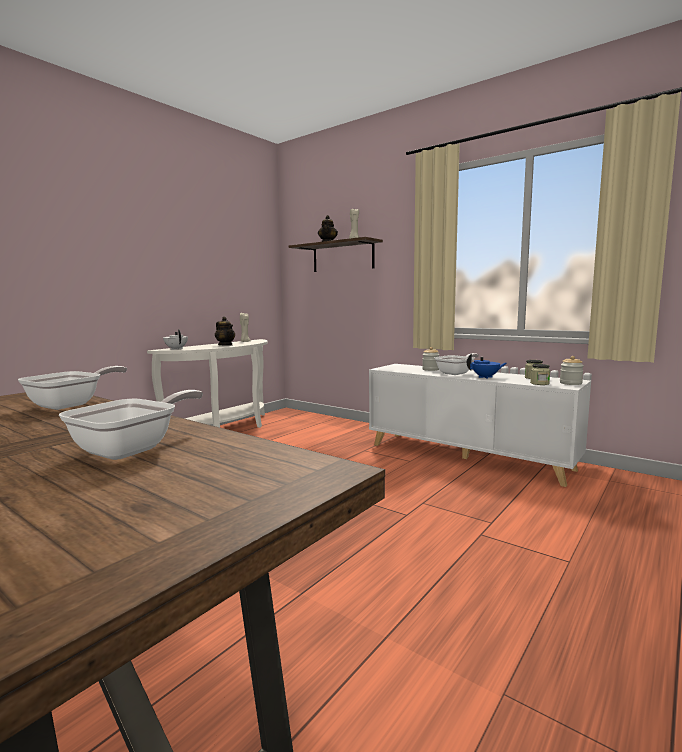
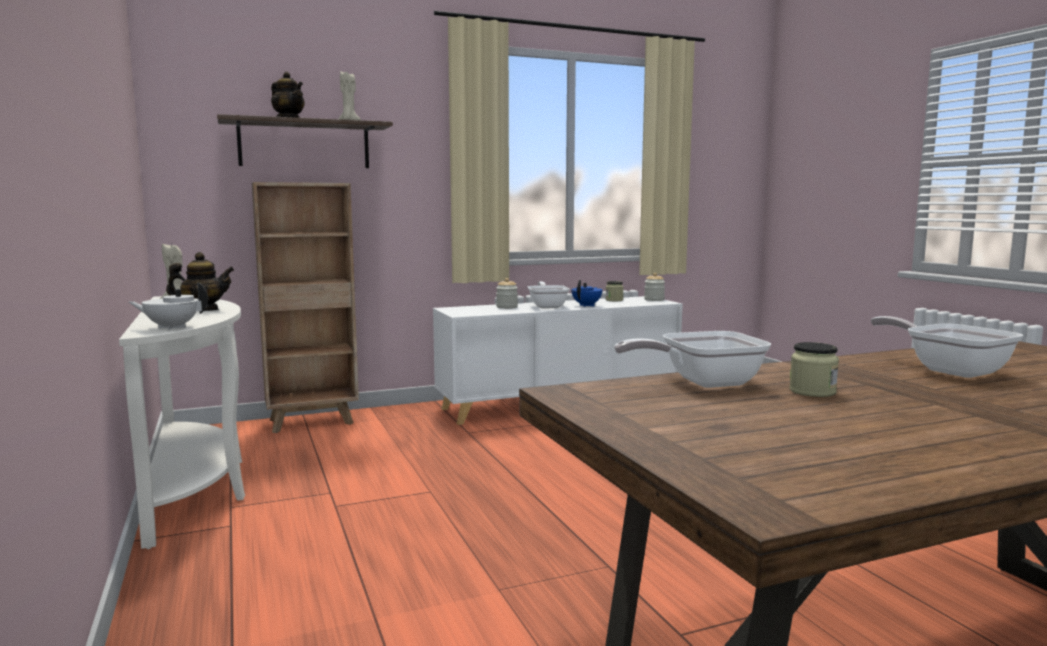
camera: 60 degrees left, 0 degrees up
frying pan [18,366,127,410] -> frying pan turned 75 degrees counterclockwise [614,331,771,388]
jar [530,364,550,385] -> jar moved to [789,342,839,397]
none -> brown bookcase [252,182,359,433]

